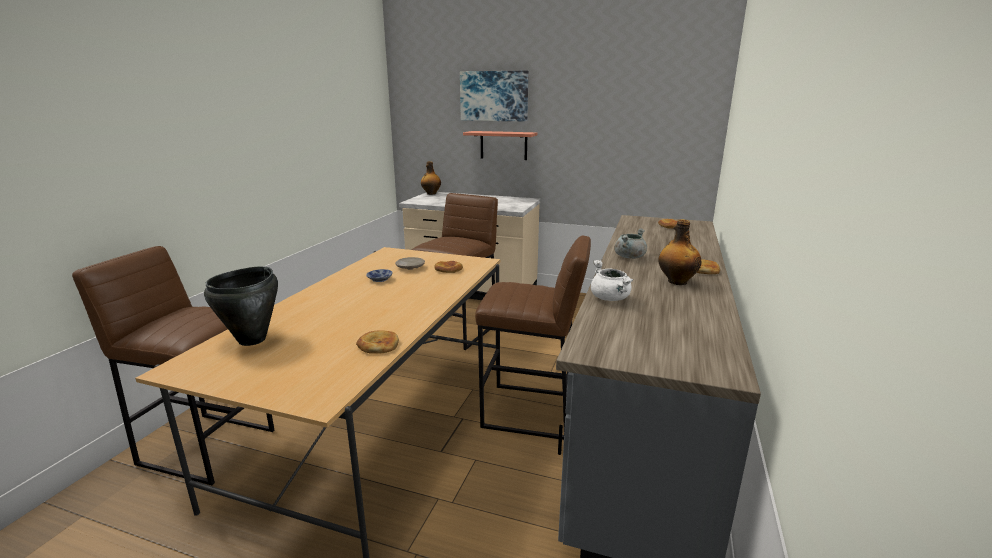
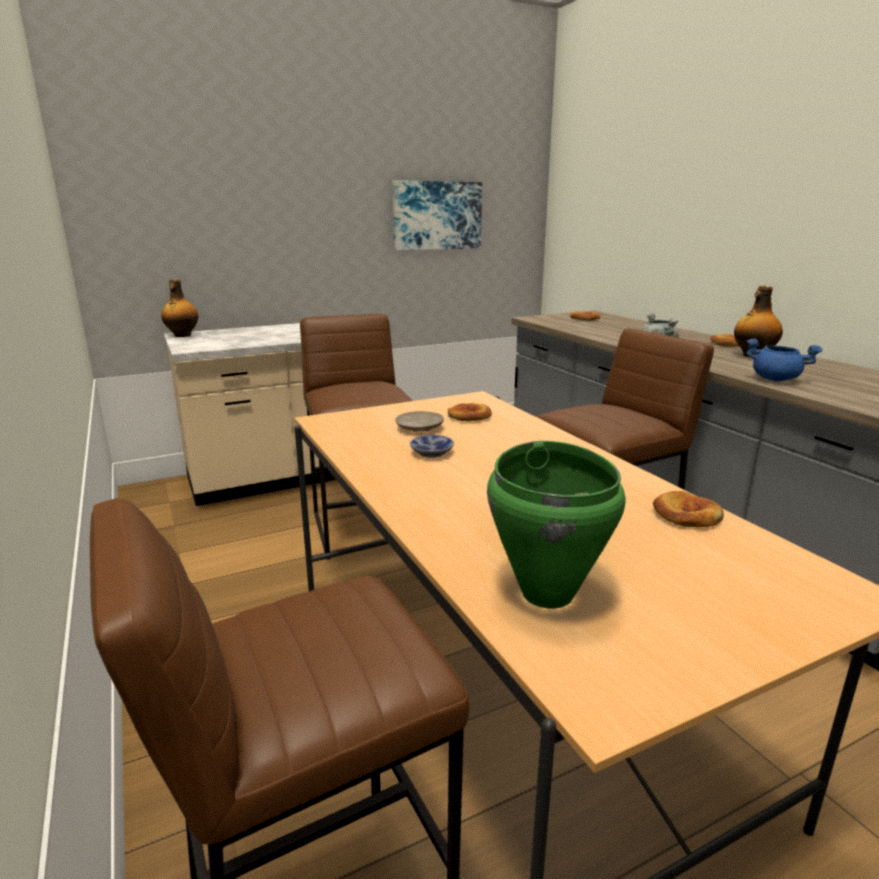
camera: 45 degrees left, 0 degrees up
black cooking pot [204,266,278,346] -> green cooking pot [487,441,626,609]
picture [460,71,528,122] -> picture moved to [392,180,482,251]
shelf [463,131,537,160] -> none
white cooking pot [591,260,633,301] -> blue cooking pot [746,339,823,381]

